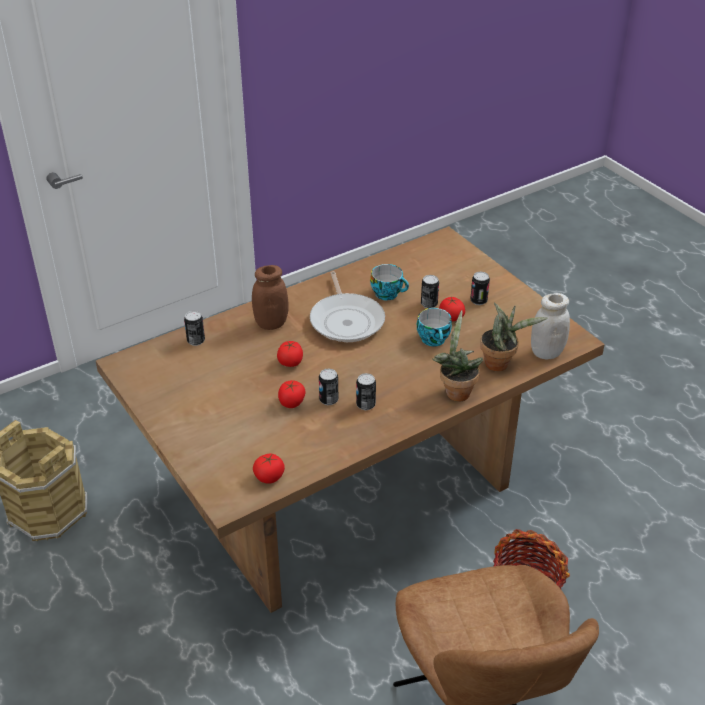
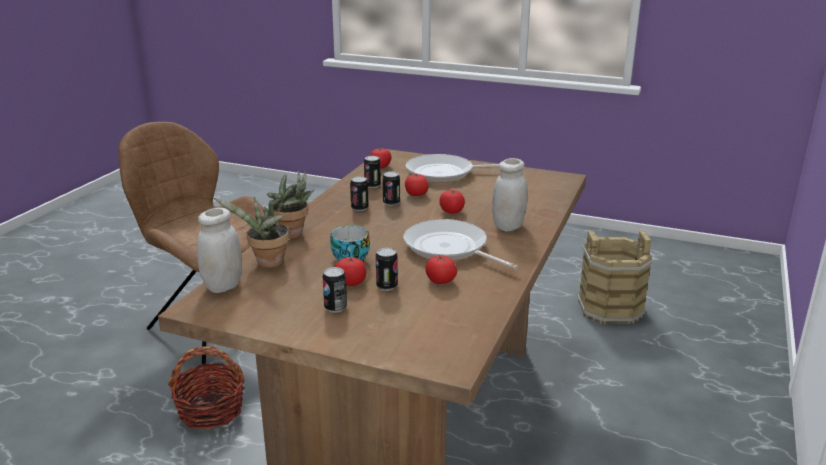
camera: 145 degrees right, 15 degrees down
can [184,311,205,346] -> can moved to [364,156,381,188]
brown jar [252,265,289,330] -> white jar [492,158,528,231]
cup [370,264,409,300] -> tomato [425,255,457,284]
none -> frying pan [406,154,499,183]

